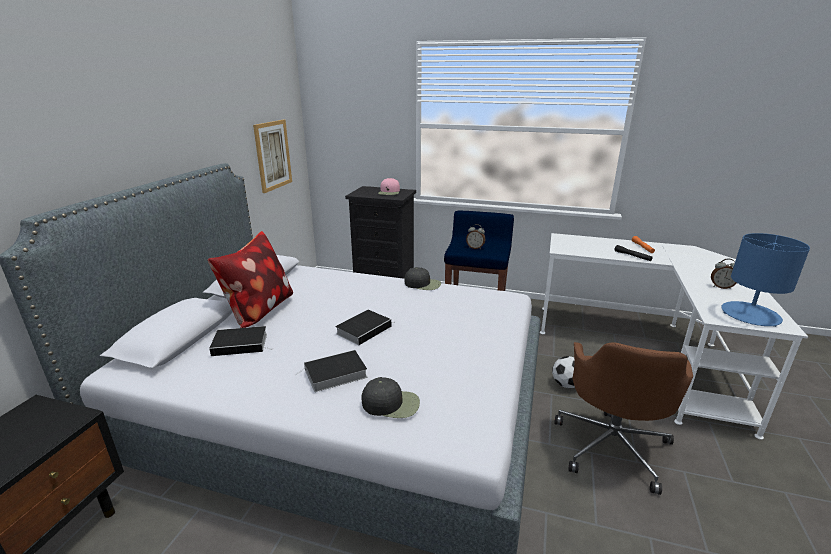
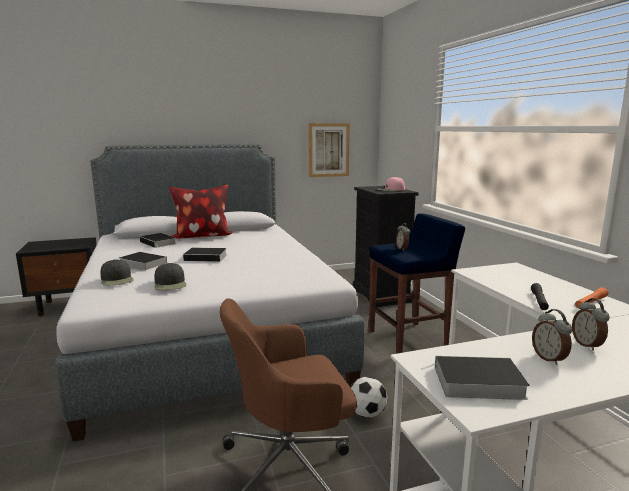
camera: 55 degrees right, 10 degrees down
black cap [404,267,441,290] -> black cap moved to [154,263,186,290]
blue table lamp [721,233,810,327] -> book [421,356,530,400]
none -> alarm clock [572,298,610,351]

